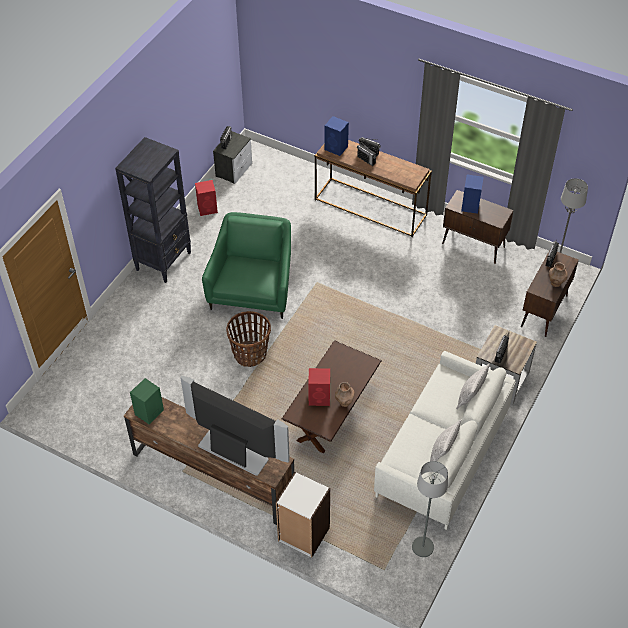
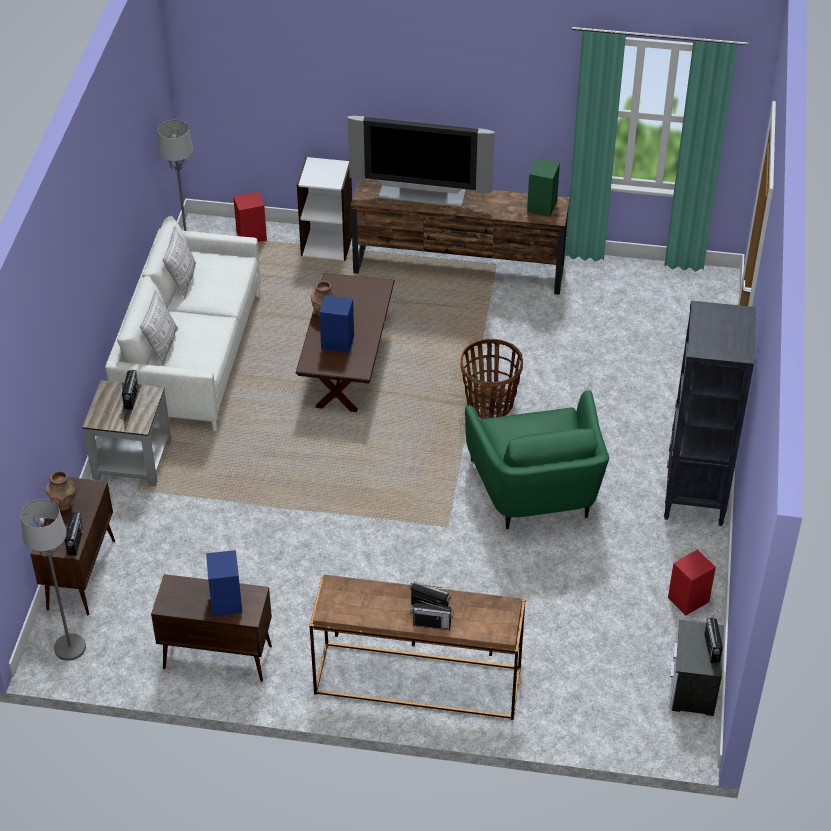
camera: 160 degrees right, 5 degrees down
red speaker [308,368,330,406] -> red speaker moved to [233,192,267,242]
blue speaker [324,116,349,156] -> blue speaker moved to [319,295,354,353]

